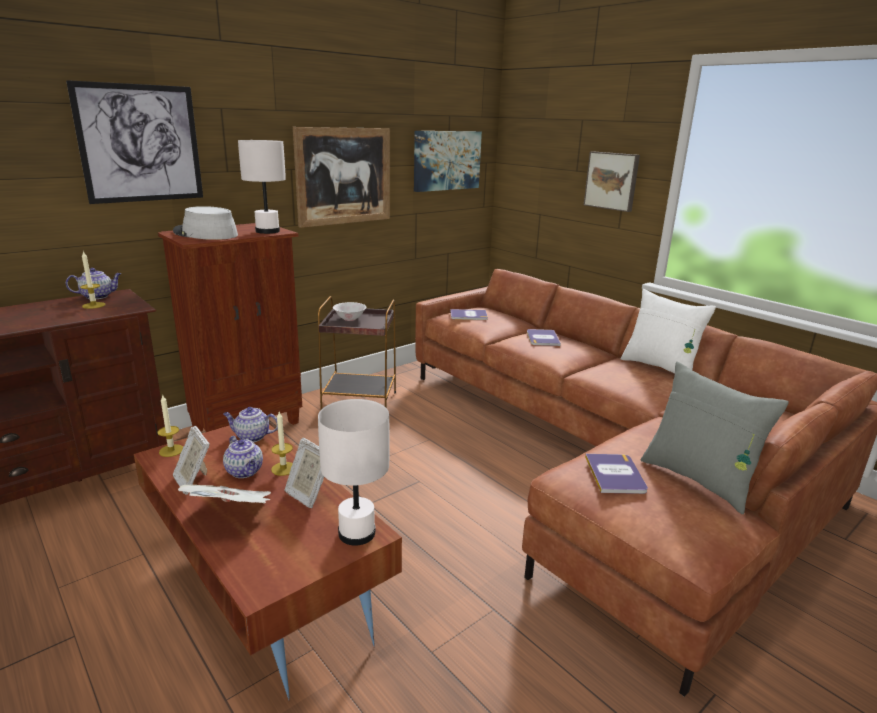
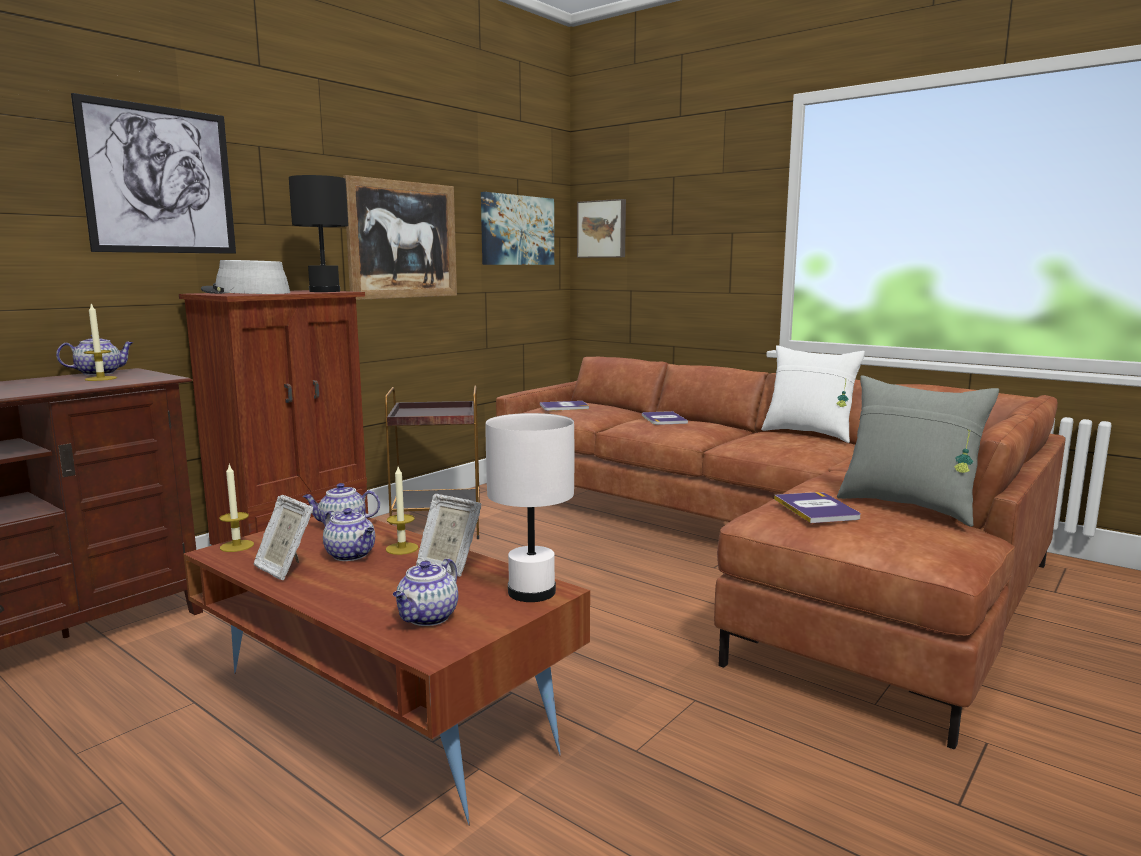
camera: 10 degrees left, 10 degrees down
newspaper [178,485,271,503] -> none
white table lamp [238,140,286,234] -> black table lamp [289,175,348,292]
white bowl [333,302,367,321] -> none
picture [584,151,640,212] -> picture moved to [577,199,626,258]
none -> teapot [393,558,458,626]

